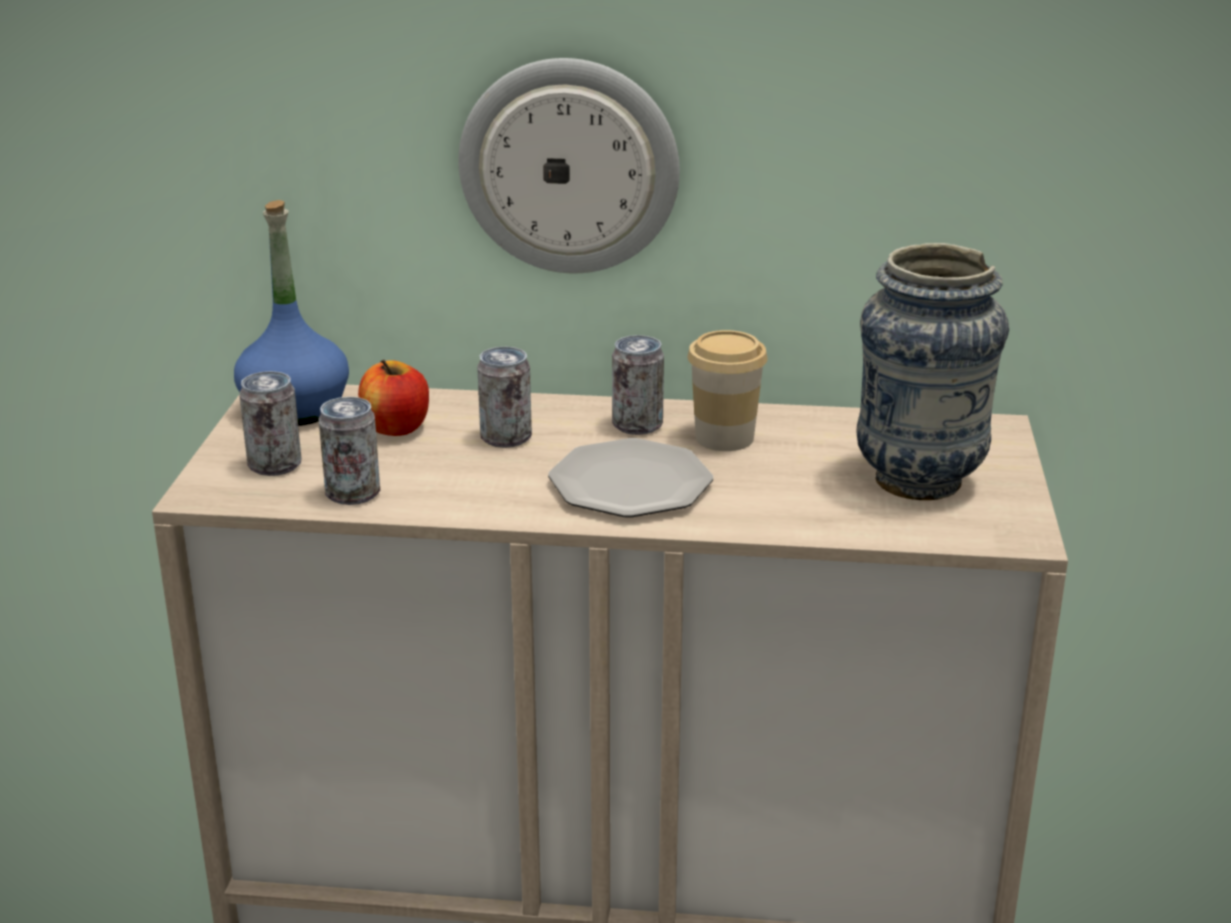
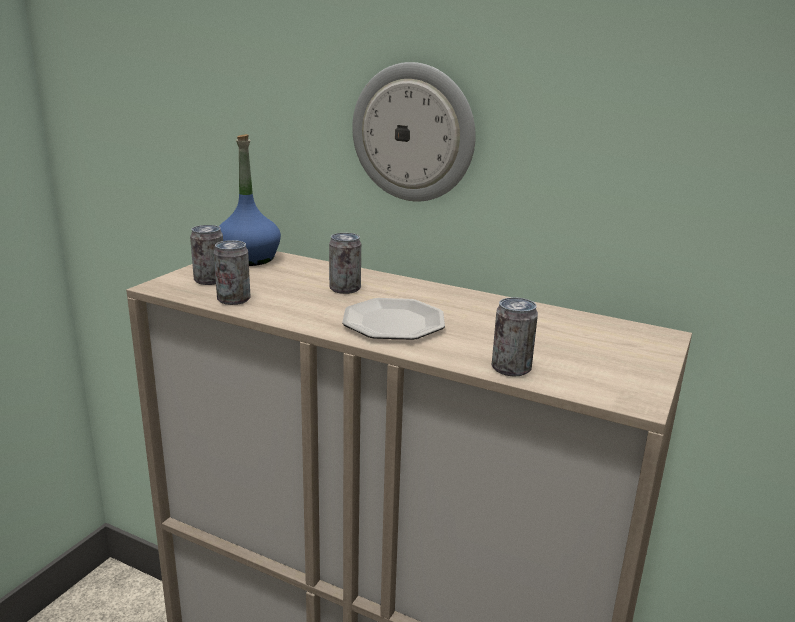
camera: 20 degrees right, 5 degrees down
apple [358,359,429,436] -> none
can [612,335,664,435] -> can moved to [491,297,538,377]
cup [687,330,767,451] -> none
vase [857,243,1009,500] -> none

